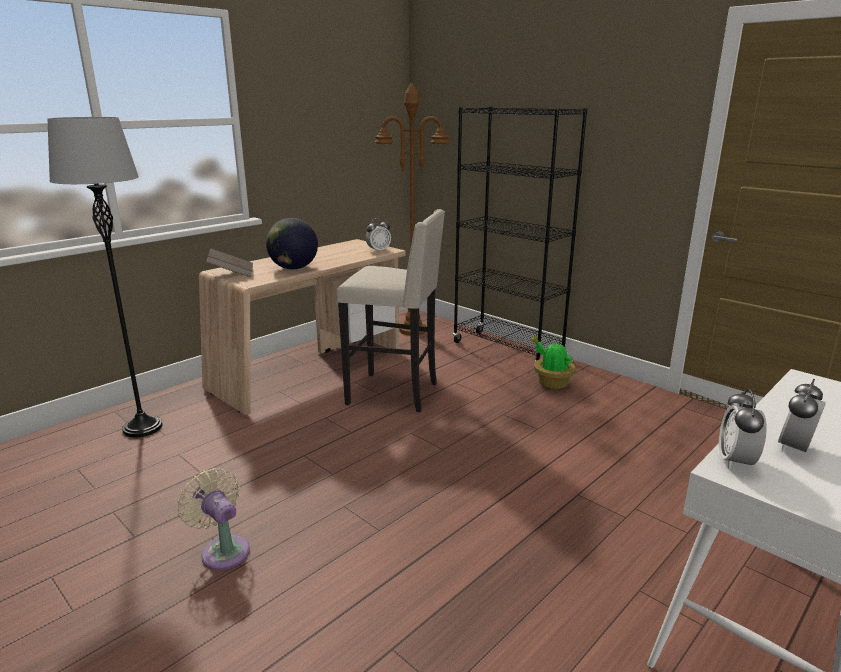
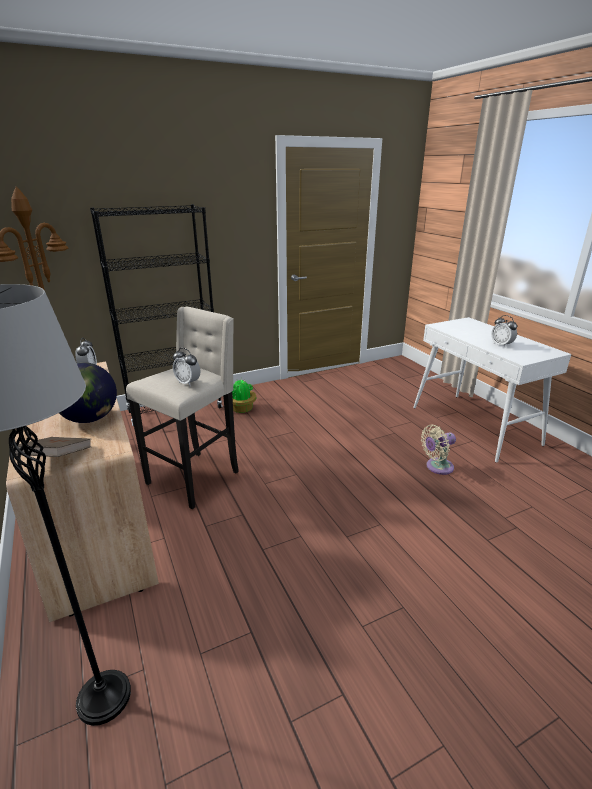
camera: 70 degrees left, 5 degrees up
beige fan [178,468,250,570] -> beige fan moved to [421,425,456,475]
alarm clock [719,389,767,469] -> alarm clock moved to [173,348,200,387]

